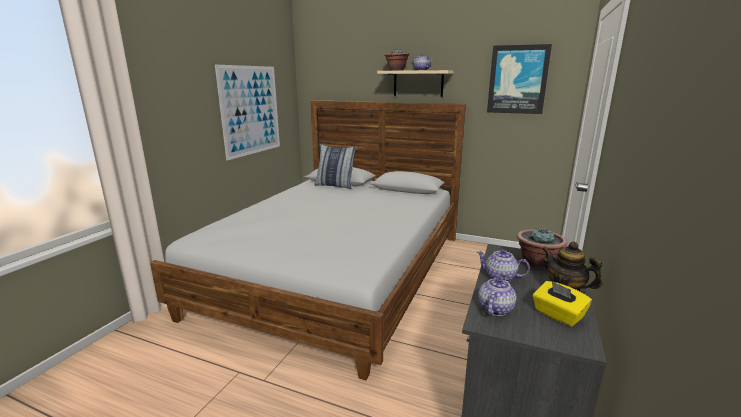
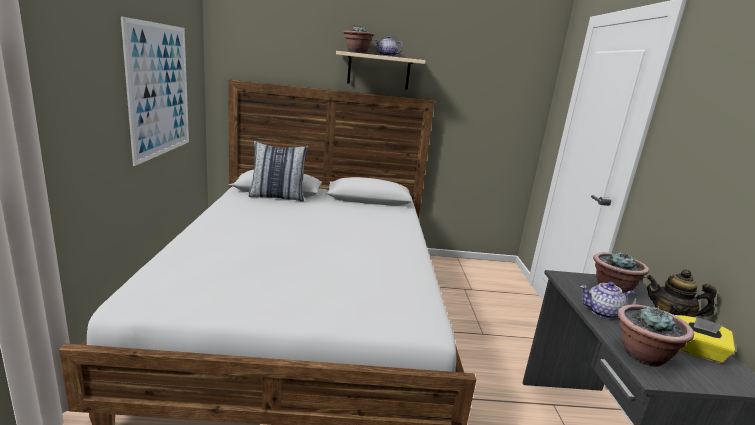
camera: 25 degrees left, 0 degrees up
teapot [478,273,516,316] -> potted plant [618,304,694,367]
picture [487,44,552,114] -> none

